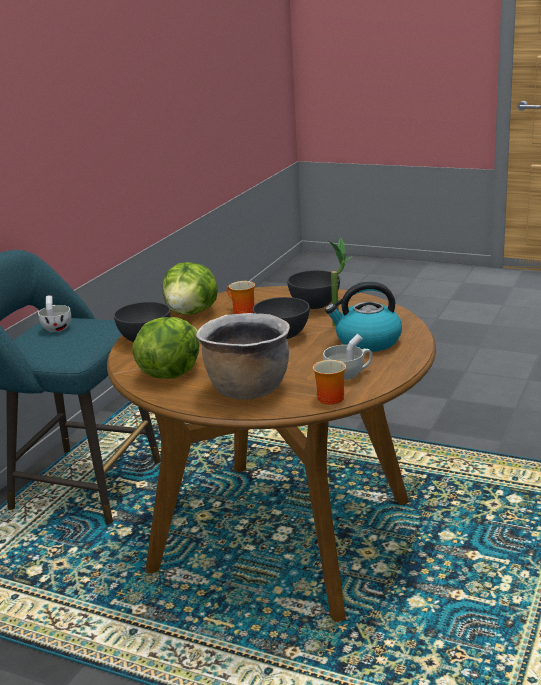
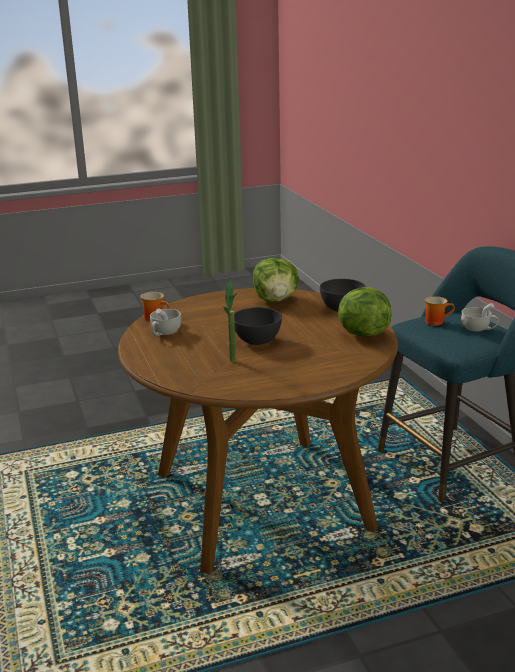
camera: 135 degrees right, 0 degrees up
brown cooking pot [196,313,290,400] -> none
mug [227,281,255,314] -> mug moved to [425,296,455,326]
grey bowl [287,270,340,309] -> none
kettle [325,282,402,352] -> none

